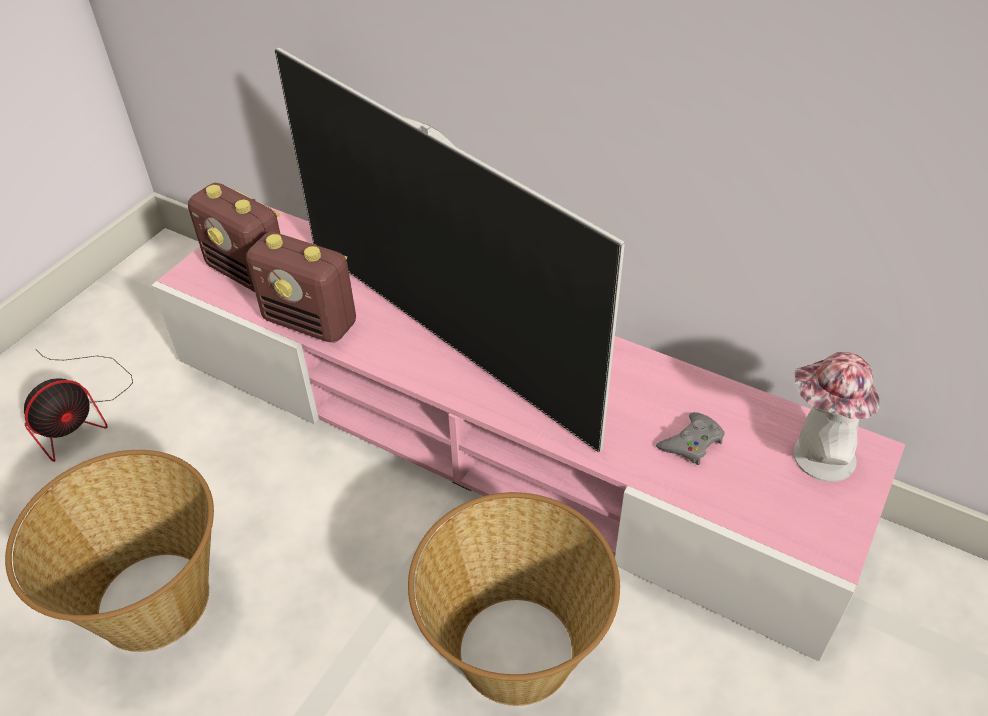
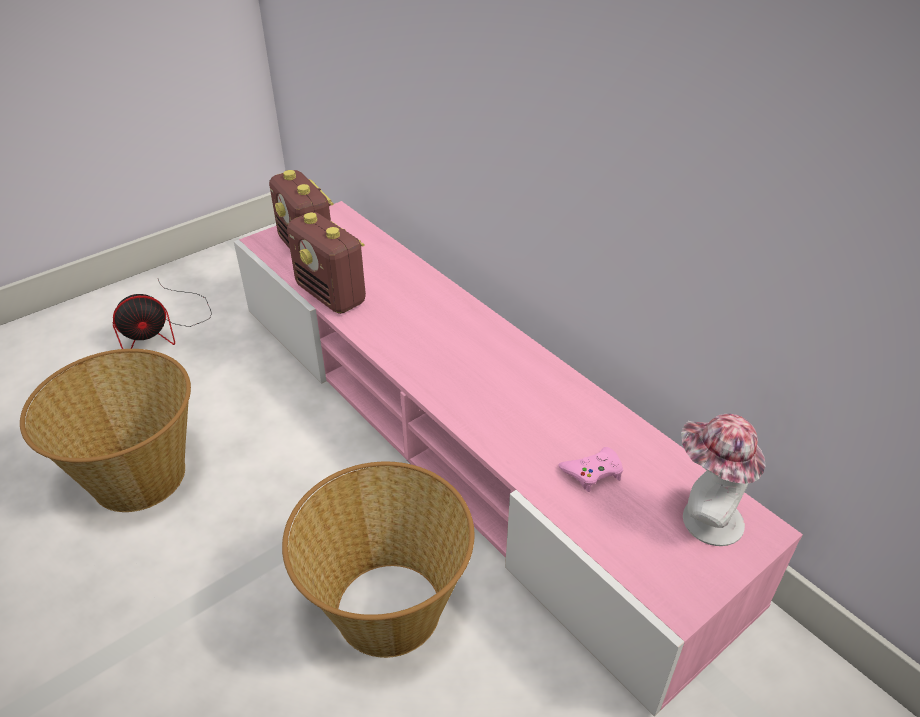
camera: 20 degrees right, 5 degrees down
television [275,48,625,452] -> none
grey game controller [656,412,725,465] -> pink game controller [558,447,623,492]

